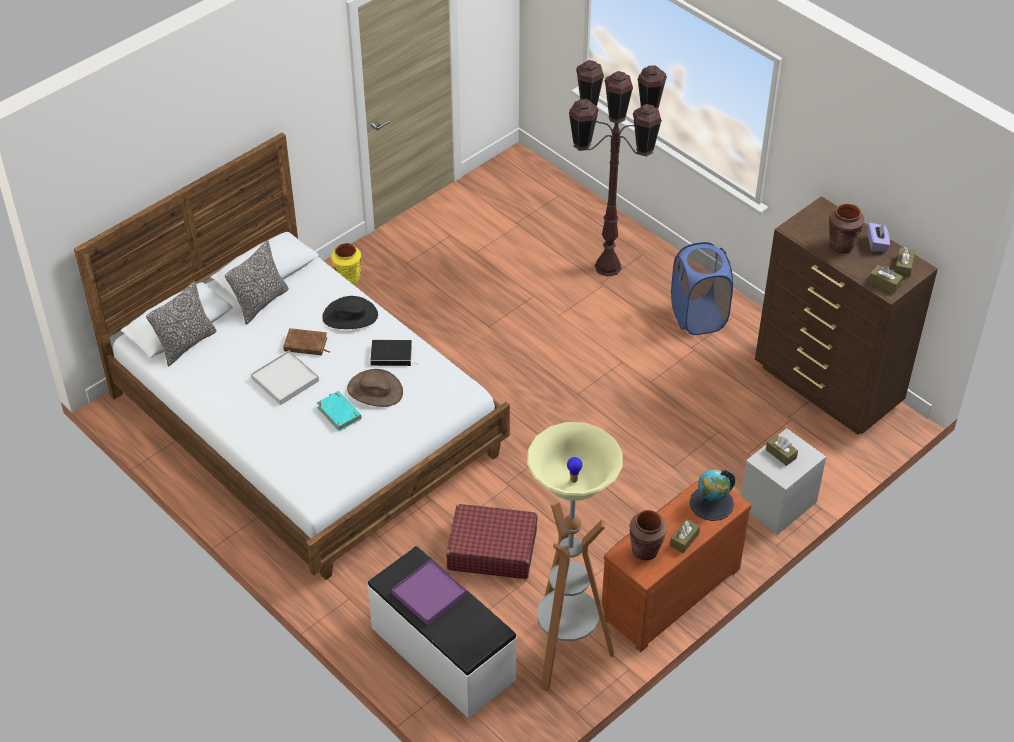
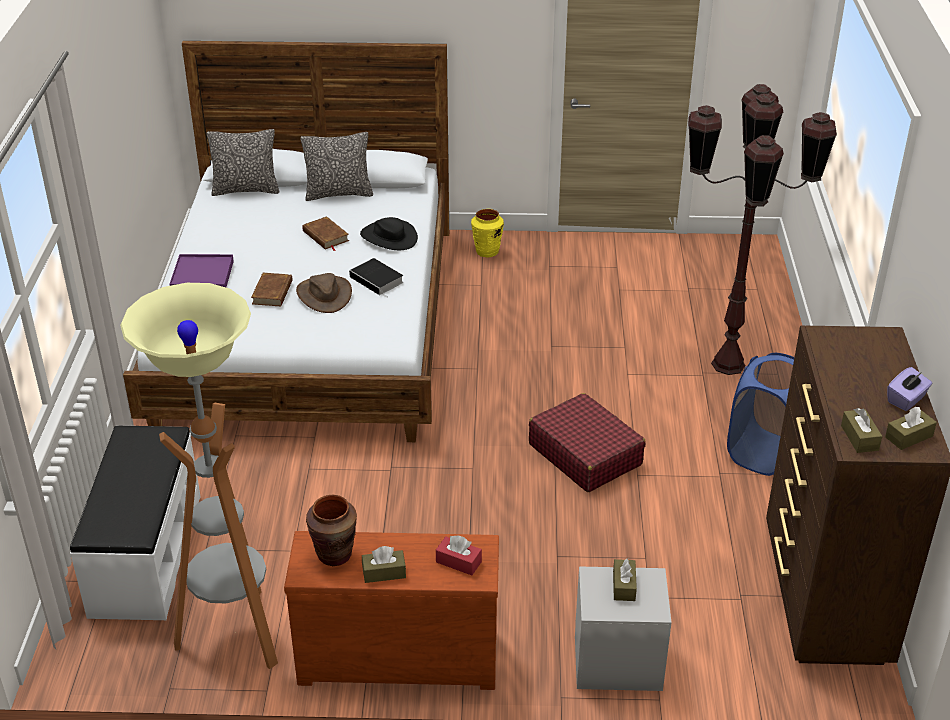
camera: 45 degrees right, 10 degrees down
white tray [251,350,319,405] -> none
turquoise book [317,391,362,431] -> brown book [251,273,292,307]
purple tray [392,559,467,625] -> purple tray moved to [169,254,234,287]
red suitcase [446,504,538,579] -> red suitcase moved to [529,393,646,492]
globe [690,469,735,521] -> red tissue box [436,535,482,575]
brown vase [829,204,864,254] -> none

